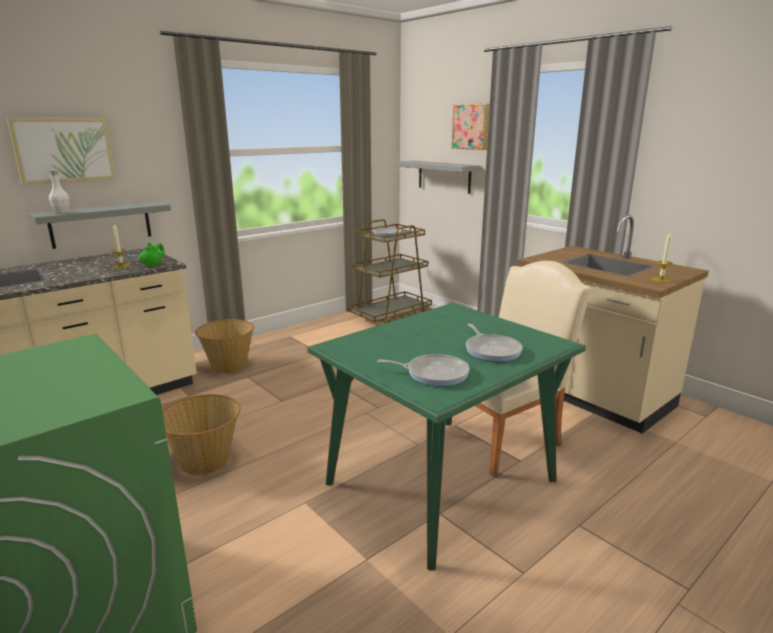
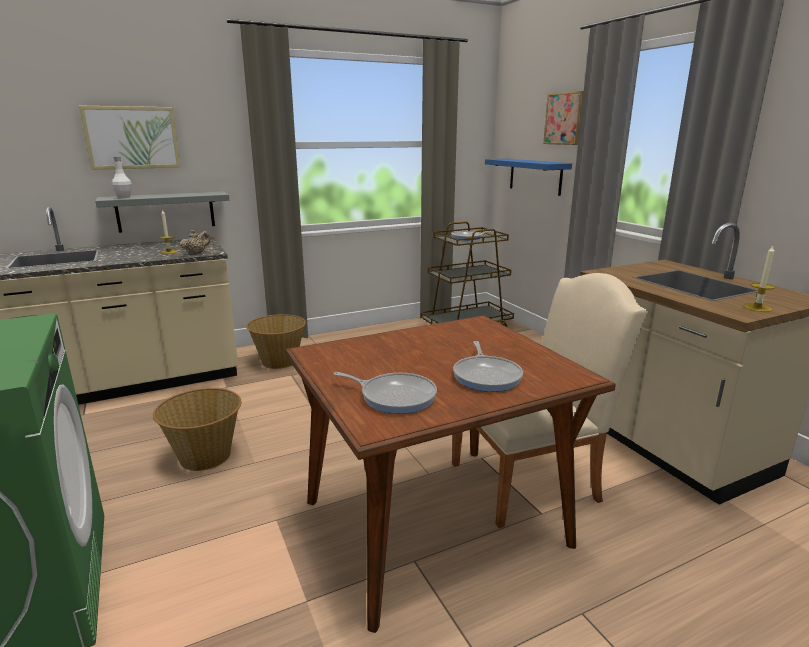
camera: 15 degrees right, 0 degrees up
green teapot [139,242,165,267] -> beige teapot [180,230,210,255]
green dining table [307,303,586,571] -> brown dining table [285,315,616,633]
grey shelf [396,161,480,194] -> blue shelf [485,159,572,196]

